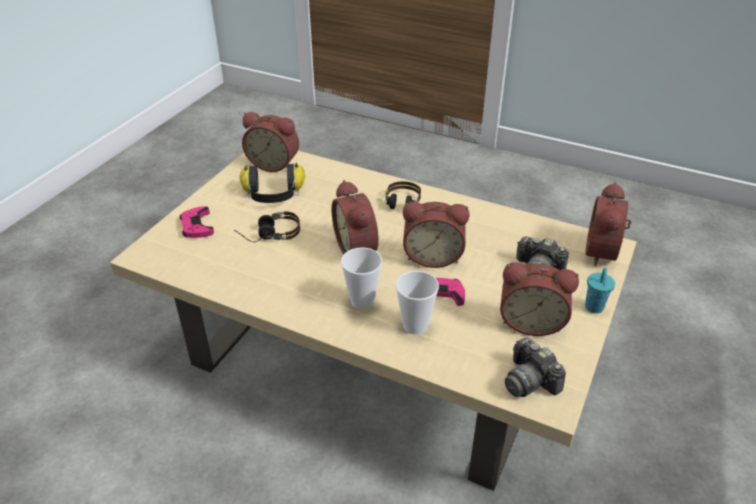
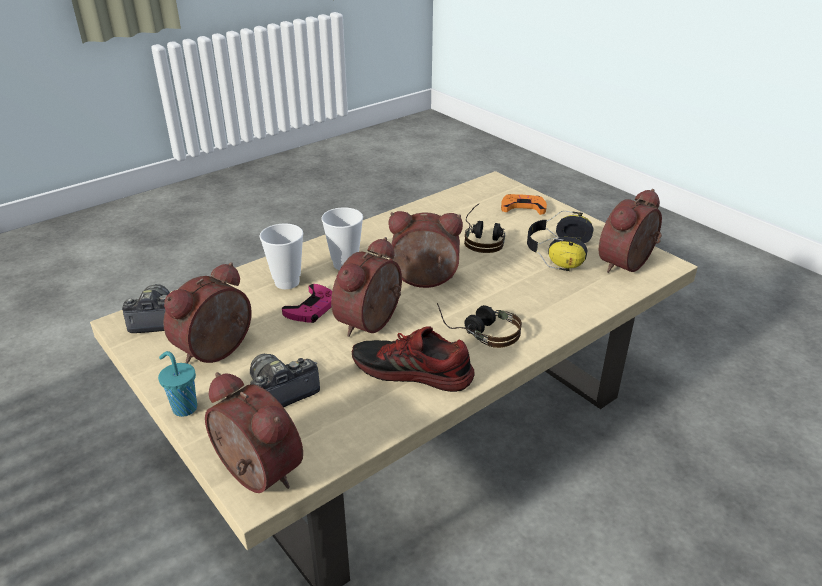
camera: 115 degrees right, 5 degrees down
pink game controller [180,206,214,238] -> orange game controller [501,194,547,215]
none -> shoe [352,326,475,392]

